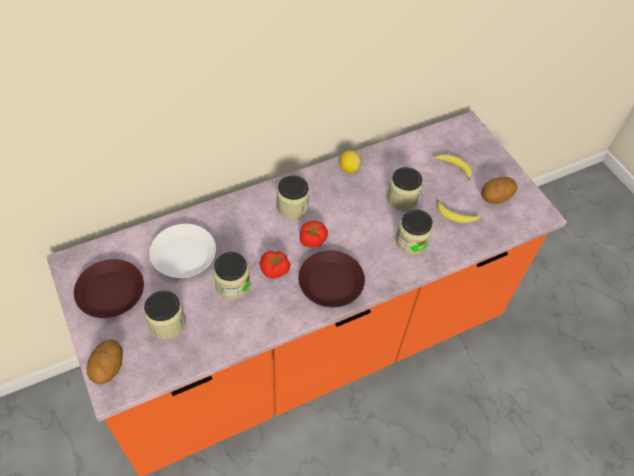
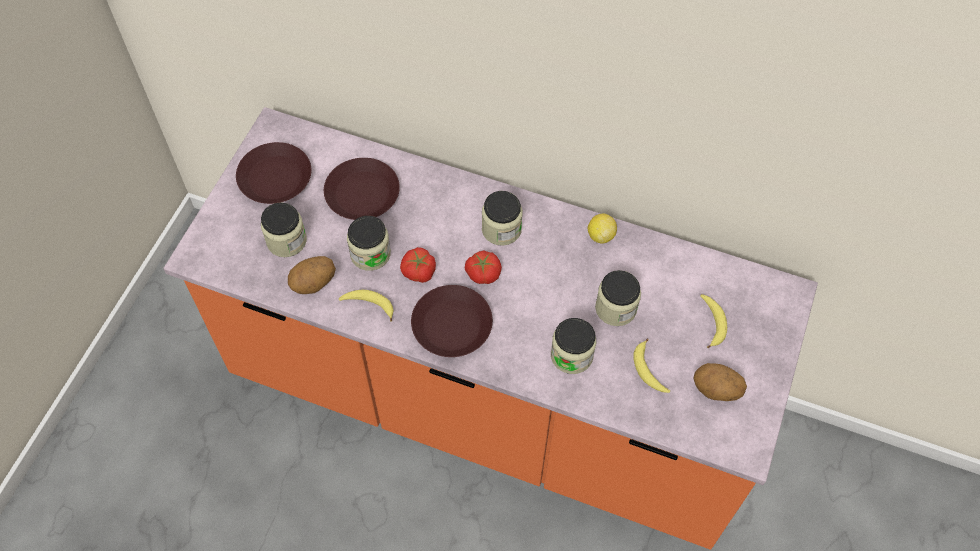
camera: 50 degrees right, 5 degrees up
potato [87,339,123,384] -> potato moved to [288,256,336,294]
white plate [150,224,216,278] -> brown plate [324,158,400,220]
none -> banana [339,290,394,322]

